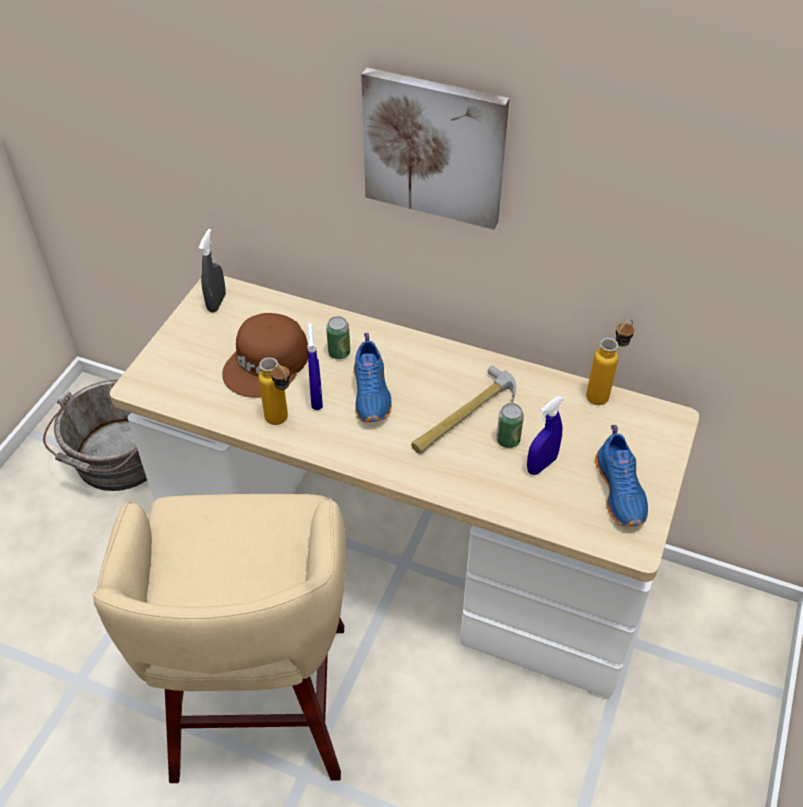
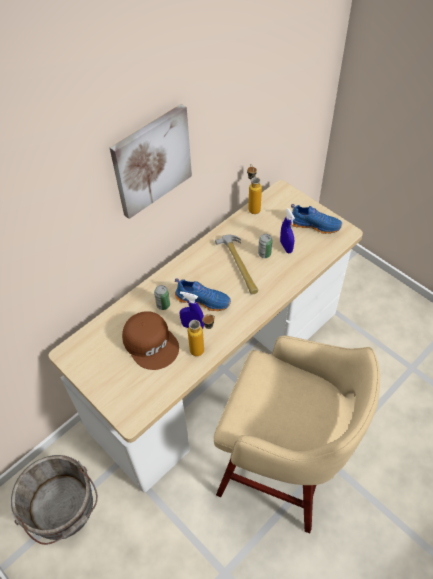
camera: 65 degrees left, 5 degrees up
grey spray bottle [199,229,226,313] -> none

